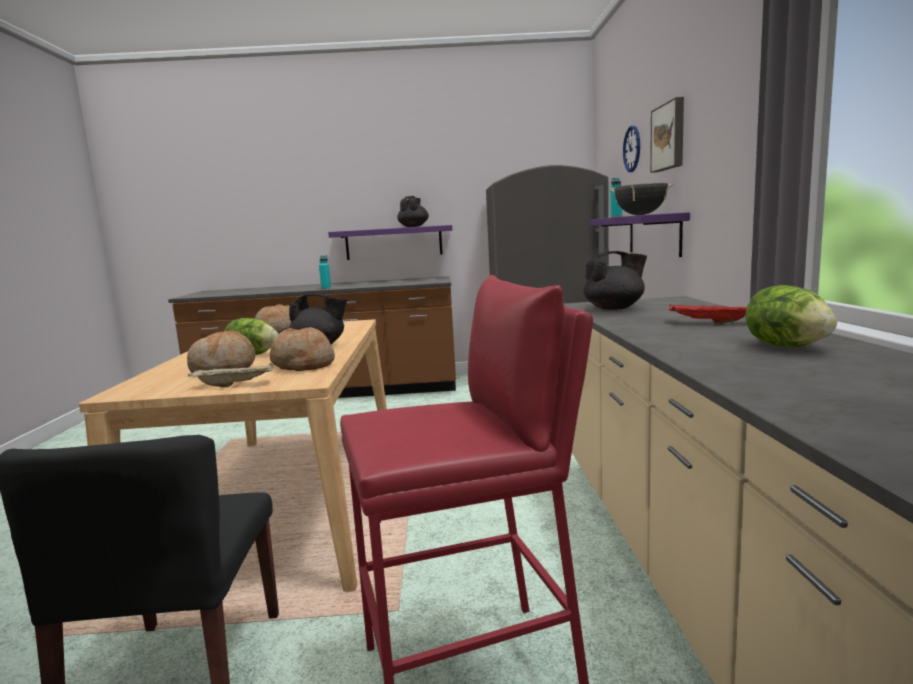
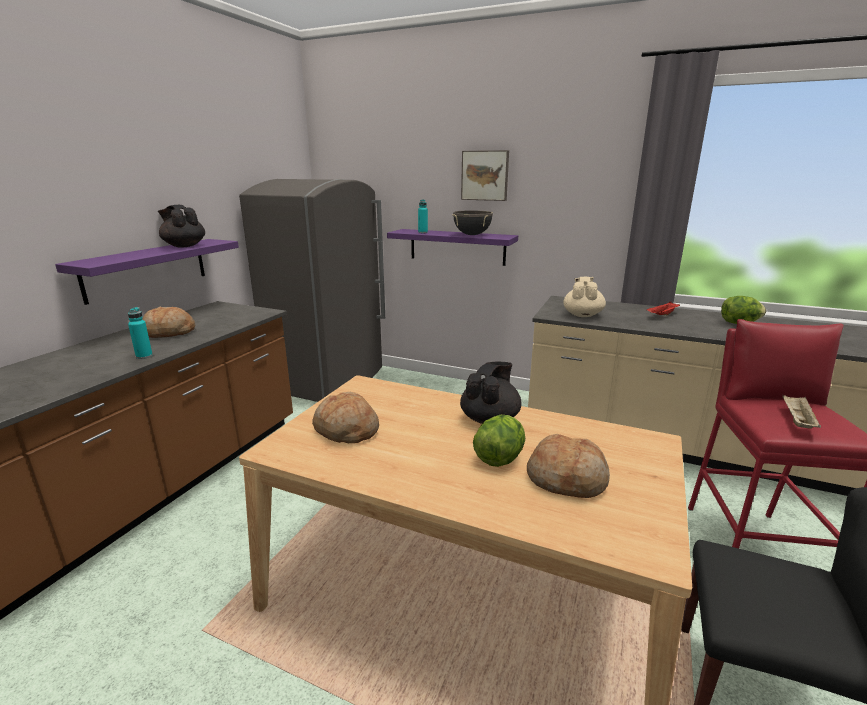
camera: 65 degrees left, 10 degrees up
beige tray [188,363,274,387] -> beige tray moved to [782,395,821,429]
bread [270,327,335,371] -> bread moved to [143,307,196,338]
black teapot [583,251,647,310] -> beige teapot [563,277,606,317]
wall clock [623,125,640,172] -> none

